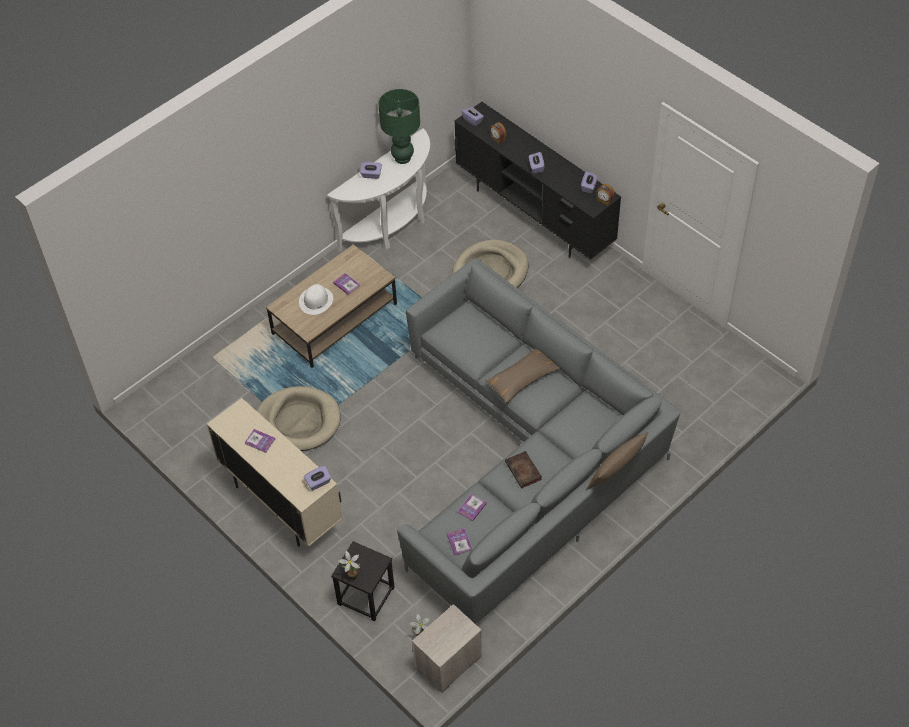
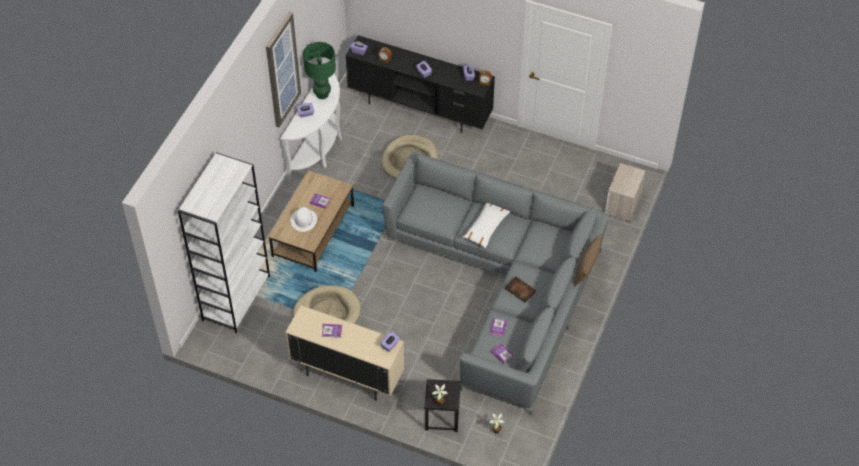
camera: 25 degrees left, 0 degrees up
nightstand [412,604,482,693] -> nightstand moved to [605,163,645,222]
brown pillow [485,349,560,404] -> white pillow [463,203,510,248]
none -> white bookcase [178,153,270,333]
none -> picture [266,12,301,127]

